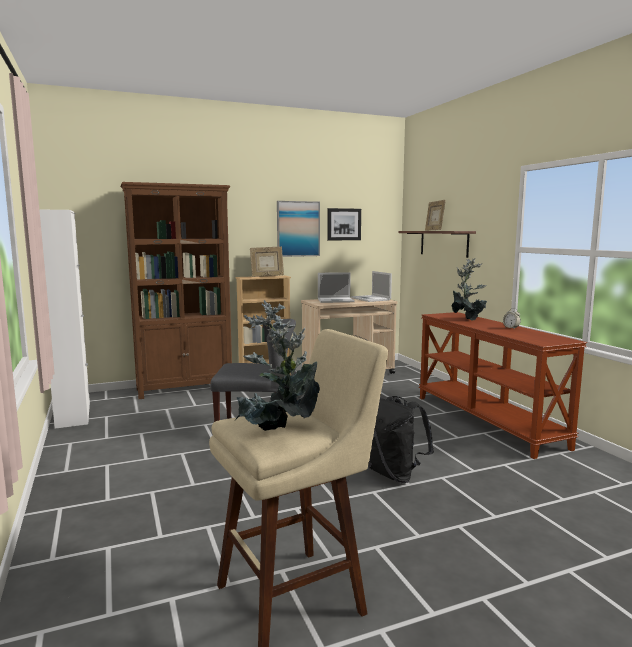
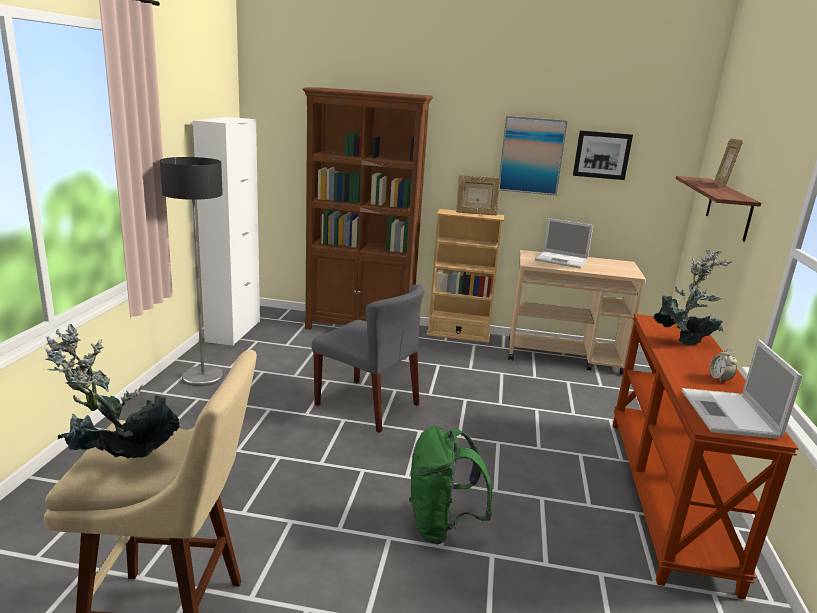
camera: 30 degrees right, 10 degrees up
laptop [351,271,392,302] -> laptop moved to [682,339,803,439]
black backpack [368,396,434,483] -> green backpack [409,426,492,544]
none -> floor lamp [160,157,224,387]

